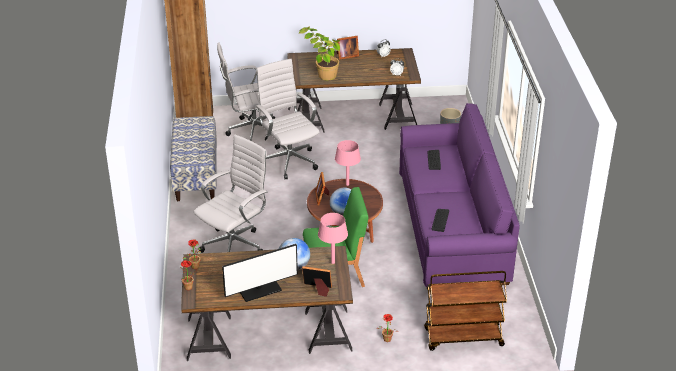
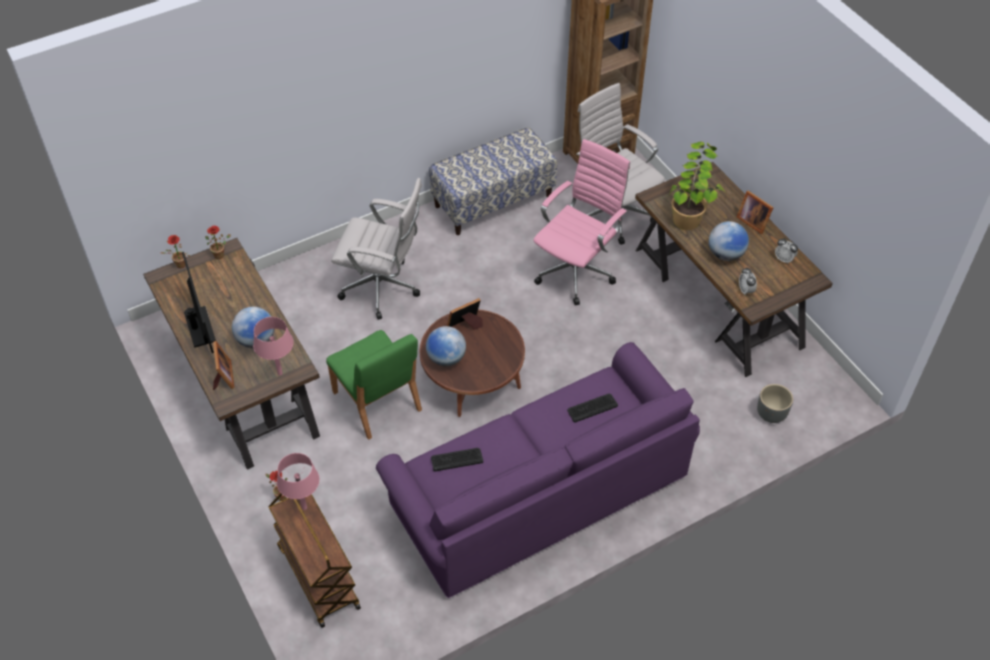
camera: 65 degrees right, 15 degrees up
monitor [222,244,298,302] -> monitor turned 150 degrees counterclockwise [182,252,216,353]
white office chair [256,59,319,179] -> pink office chair [533,139,630,305]
pink table lamp [335,140,361,186] -> pink table lamp moved to [277,453,320,510]
none -> globe [709,221,749,261]

